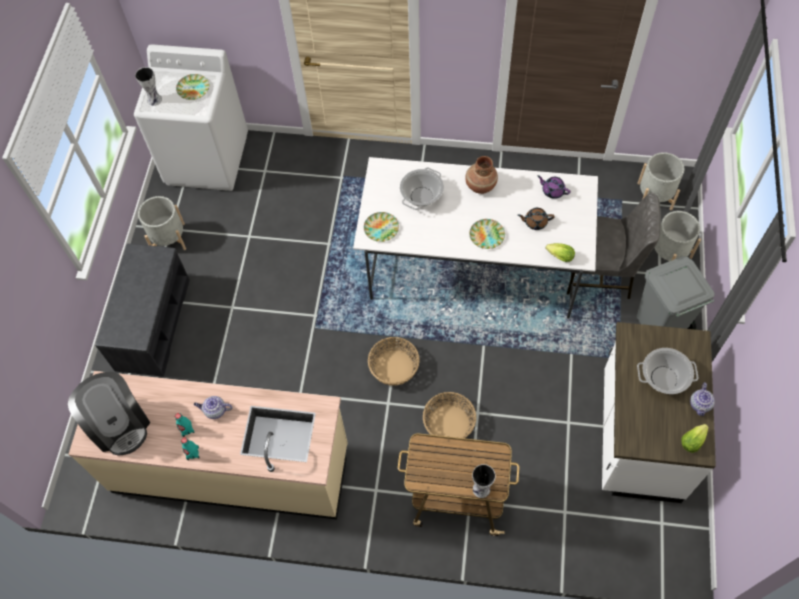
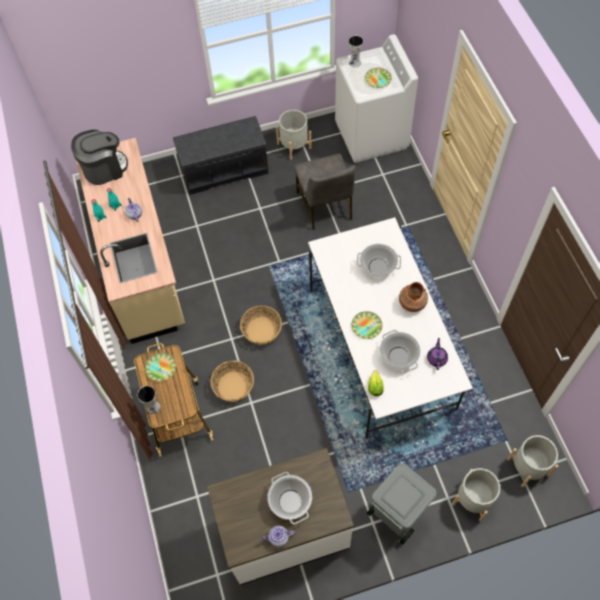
camera: 65 degrees right, 0 degrees up
coffee machine [68,372,150,455] -> coffee machine turned 150 degrees counterclockwise [71,130,128,185]
plate [364,212,399,242] -> plate moved to [145,353,176,381]
brown teapot [518,208,555,230] -> cooking pot [380,330,420,373]
grey chair [567,193,661,299] -> grey chair moved to [294,154,355,230]
lettuce [681,424,709,453] -> none

